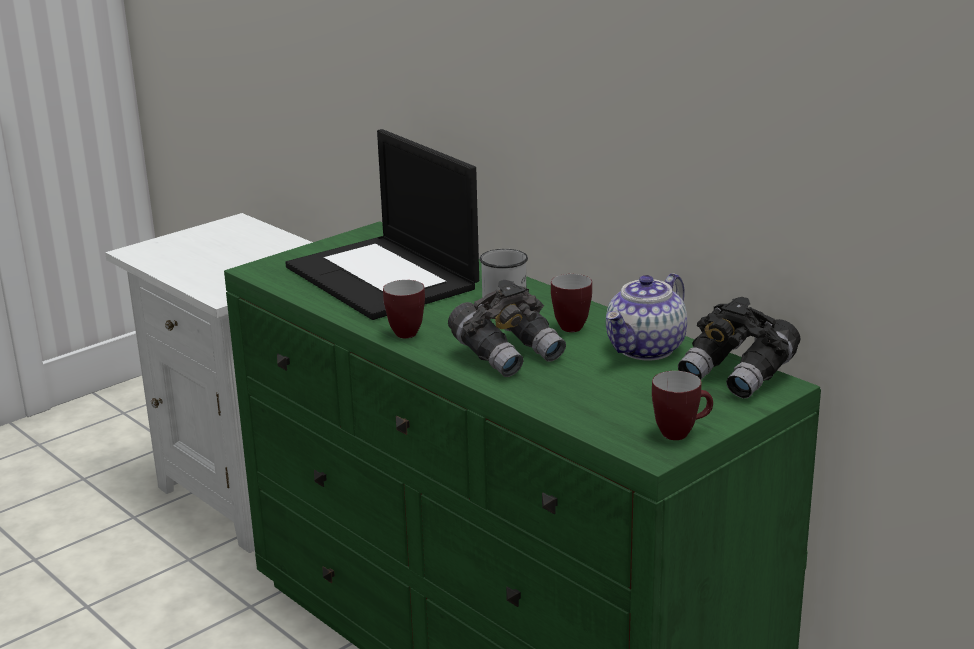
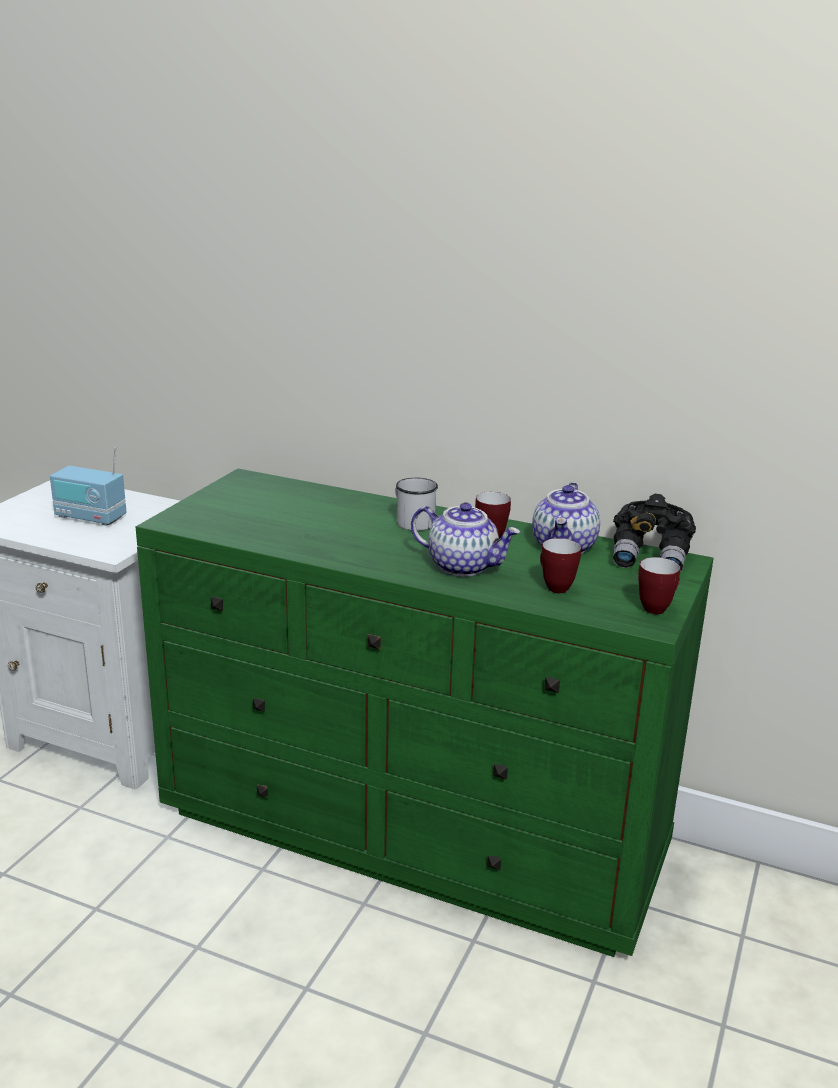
camera: 25 degrees left, 0 degrees up
laptop [285,129,479,320] -> none
mug [383,280,425,339] -> mug moved to [540,538,581,593]
grey binoculars [448,280,566,377] -> teapot [411,502,520,576]
none -> radio [50,447,126,525]

